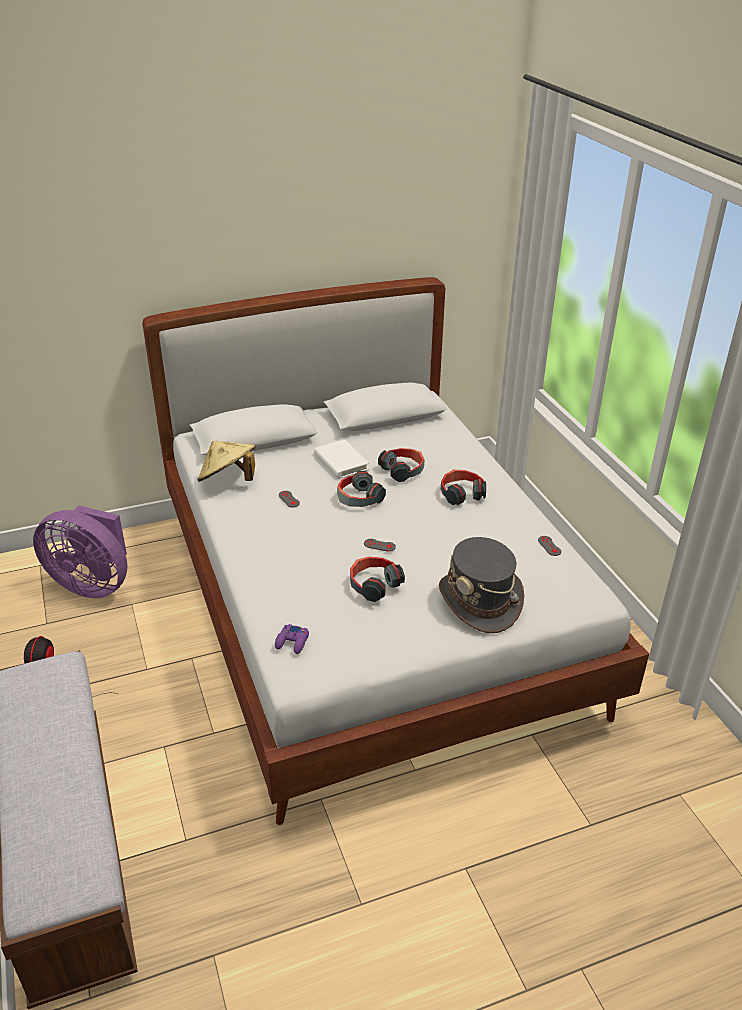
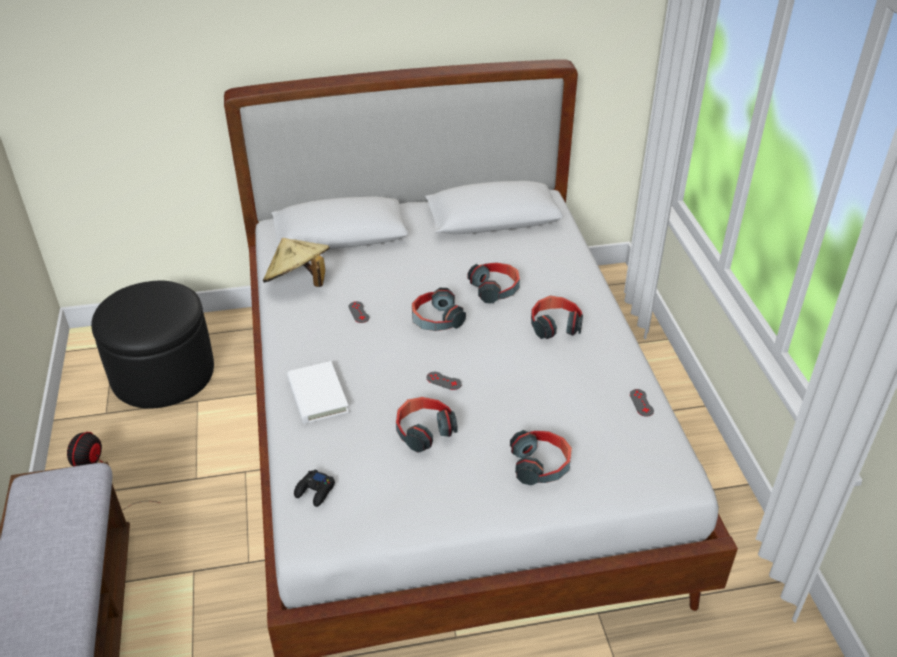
camera: 10 degrees right, 5 degrees up
purple fan [33,506,128,598] -> black ottoman [91,281,214,409]
purple game controller [275,624,309,654] -> black game controller [294,470,335,507]
white book [314,439,369,479] -> white book moved to [287,361,349,424]
grey hat [439,537,524,633] -> headphones [510,430,572,485]

